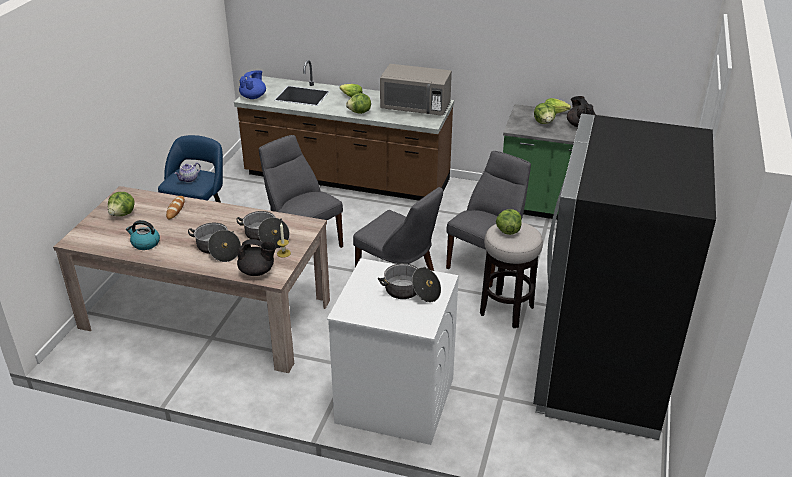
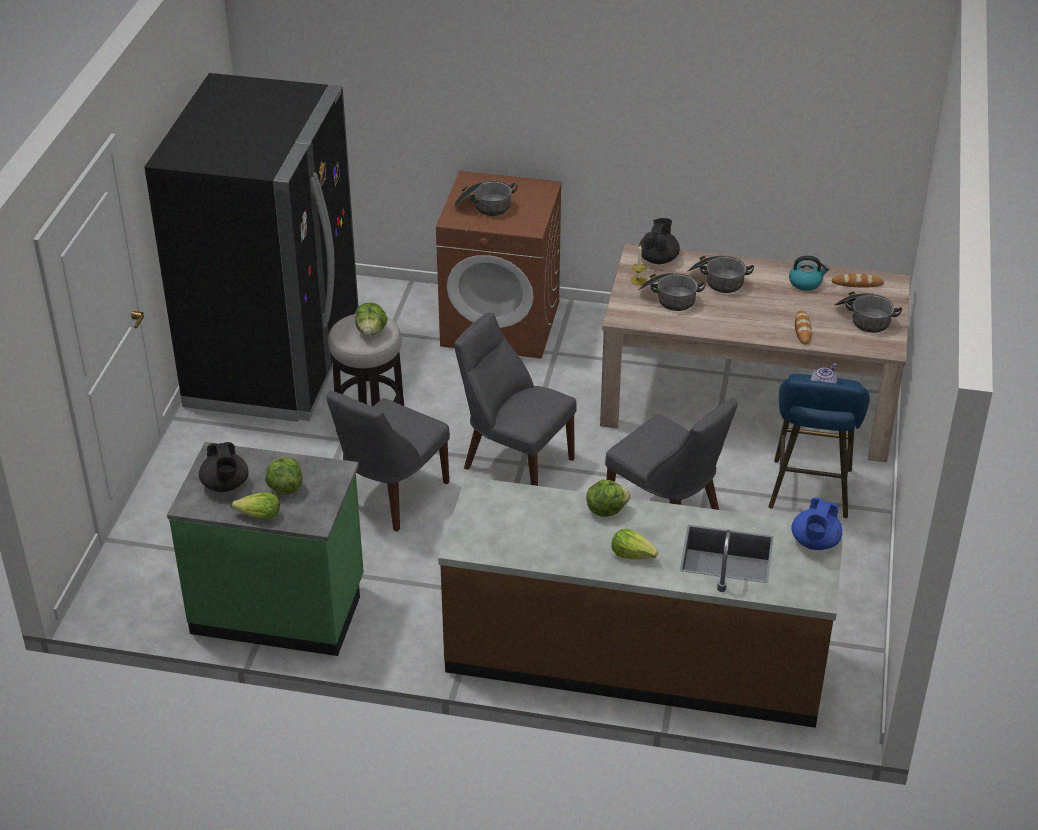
camera: 175 degrees right, 5 degrees up
lettuce [108,192,135,216] -> cooking pot [834,292,902,333]
black teapot [237,239,276,276] -> black teapot turned 105 degrees clockwise [639,218,680,264]
white washing machine [327,258,459,445] -> brown washing machine [436,171,562,359]
grey microwave [380,64,452,116] -> none
none -> bread [832,274,884,288]

